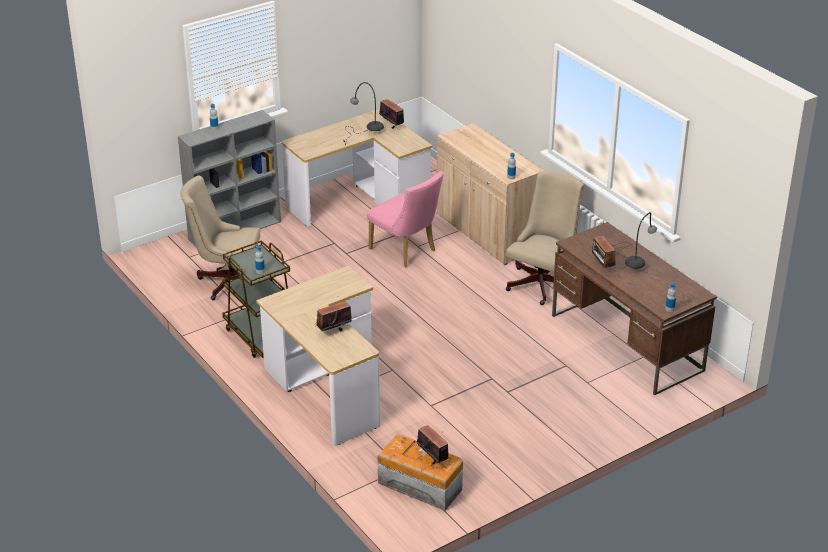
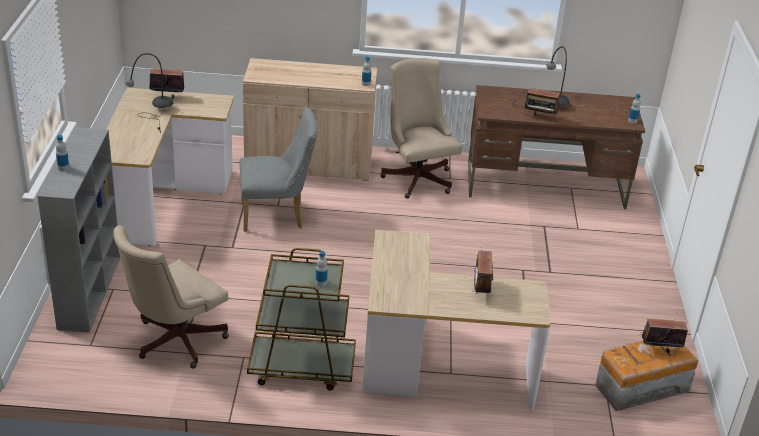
camera: 55 degrees left, 0 degrees up
pink chair [367,171,444,267] -> grey chair [239,107,318,232]

